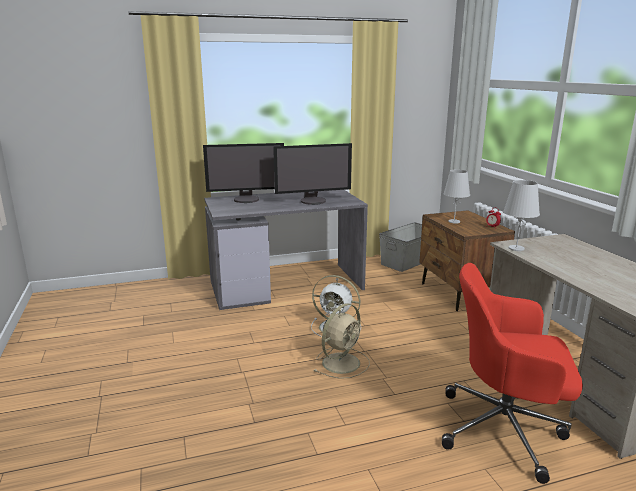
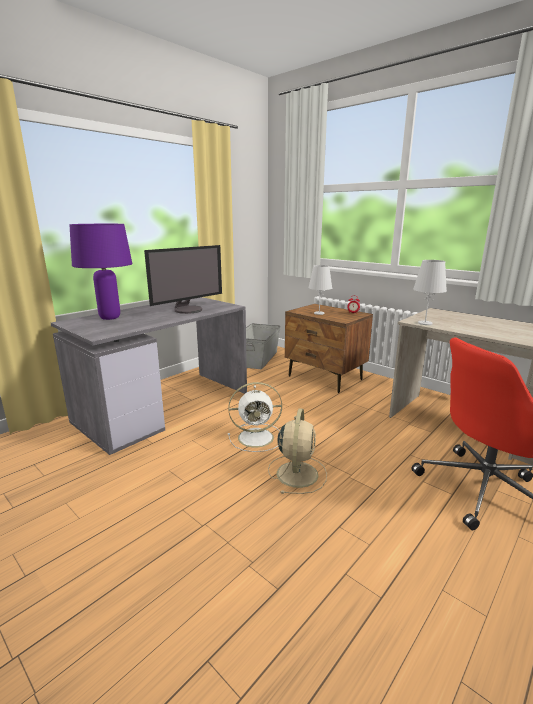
camera: 30 degrees left, 0 degrees up
monitor [203,143,284,203] -> purple table lamp [69,224,132,320]

